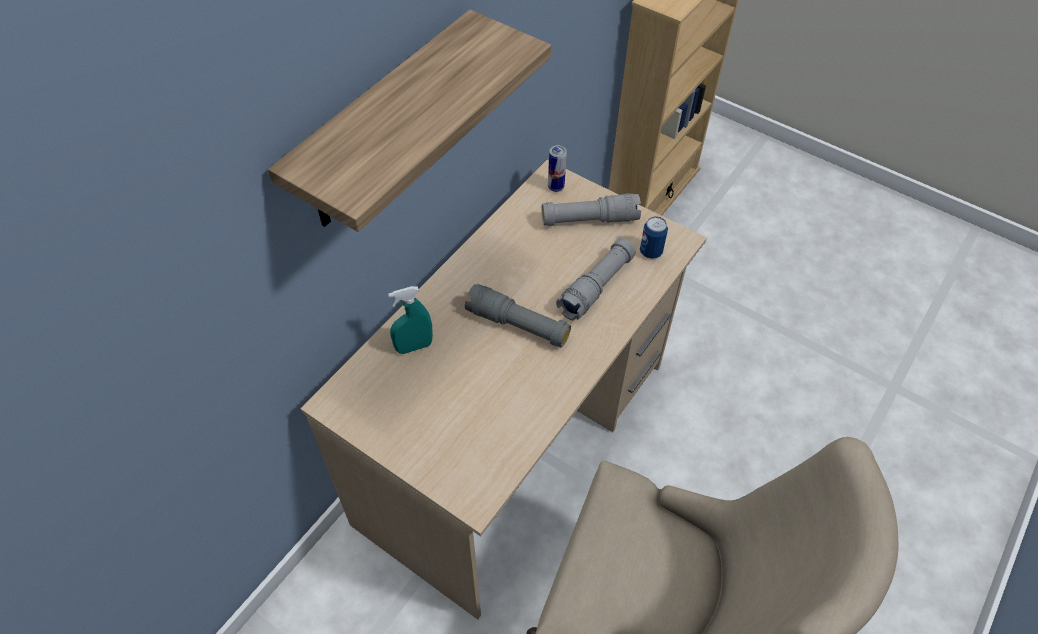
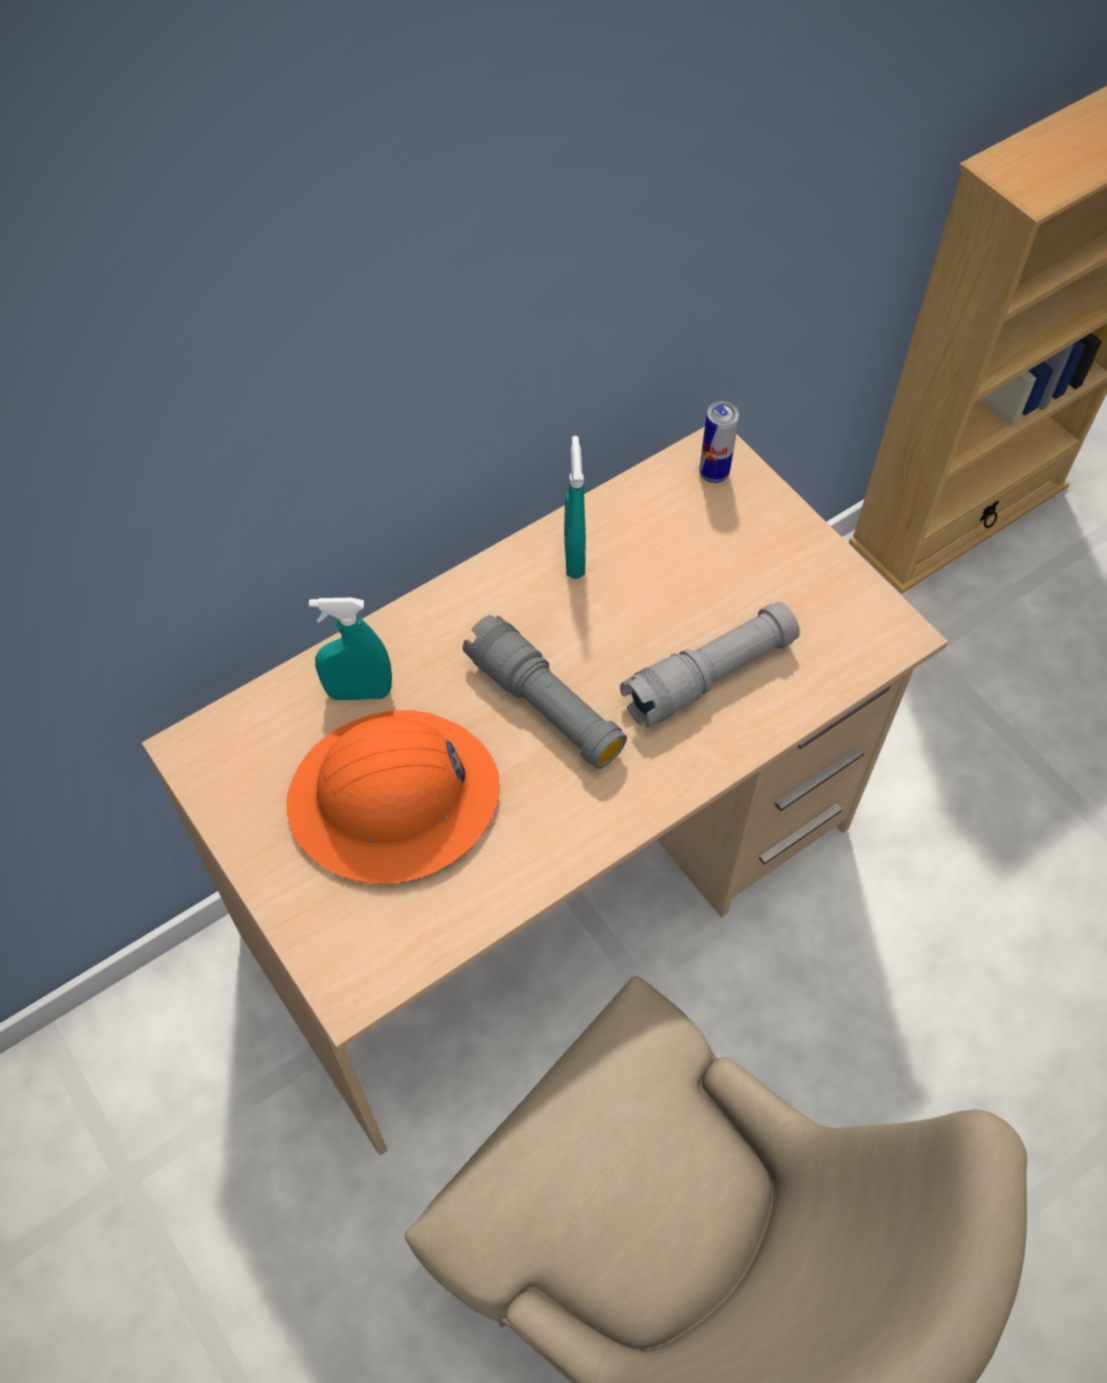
camera: 20 degrees right, 5 degrees up
shelf [268,10,551,232] -> none
grey flashlight [542,193,641,226] -> none
can [640,216,668,259] -> none
none -> orange hard hat [286,710,500,884]
none -> turquoise spray bottle [564,436,586,579]

